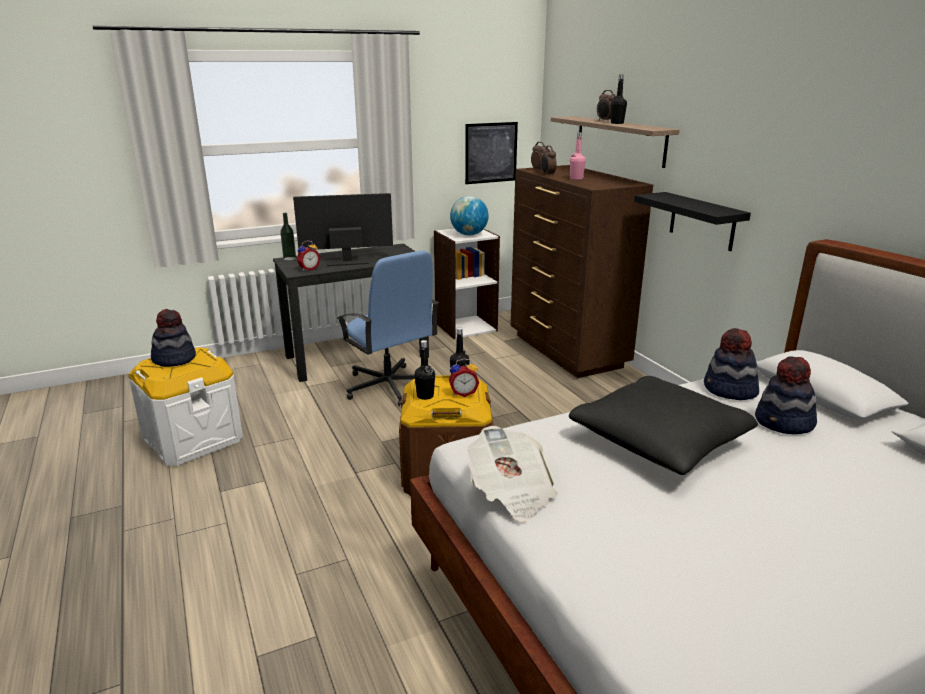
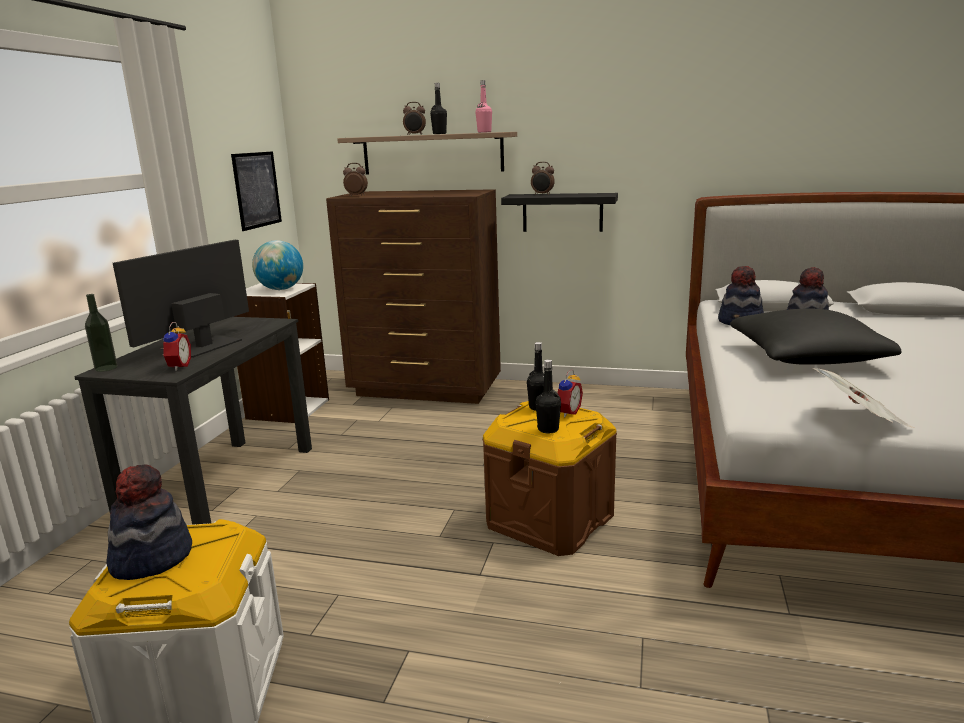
camera: 50 degrees left, 5 degrees down
blue office chair [337,250,439,406] -> none
alarm clock [541,145,557,175] -> alarm clock moved to [531,162,555,195]
pink bottle [570,132,586,180] -> pink bottle moved to [475,80,492,133]

